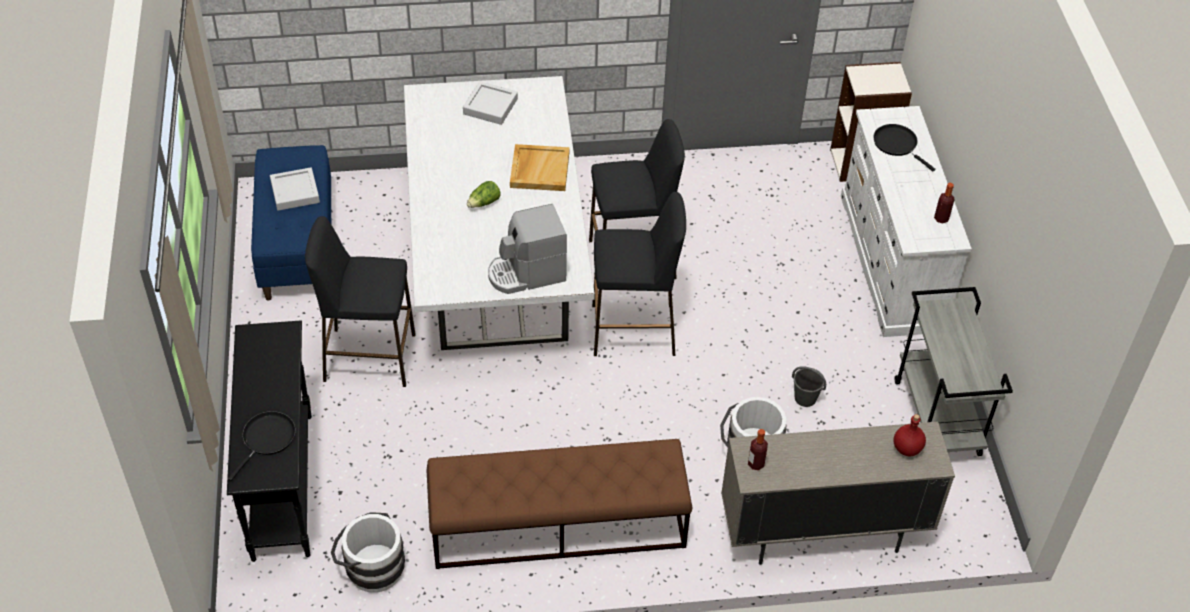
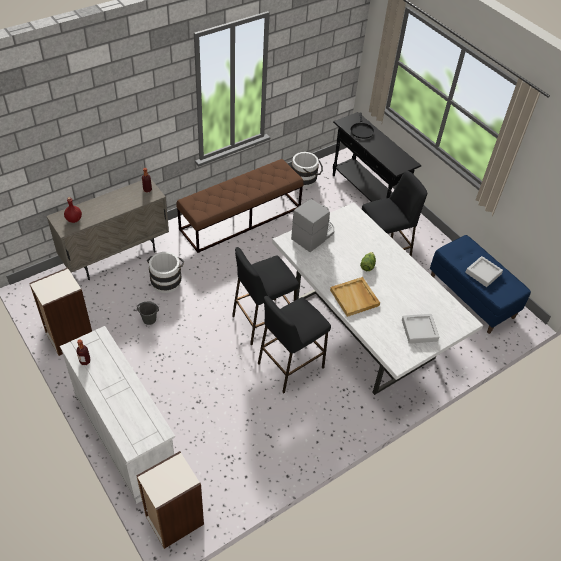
camera: 150 degrees right, 0 degrees up
black frying pan [874,124,936,172] -> none
grey cart [895,287,1013,456] -> bookcase [29,267,92,356]

